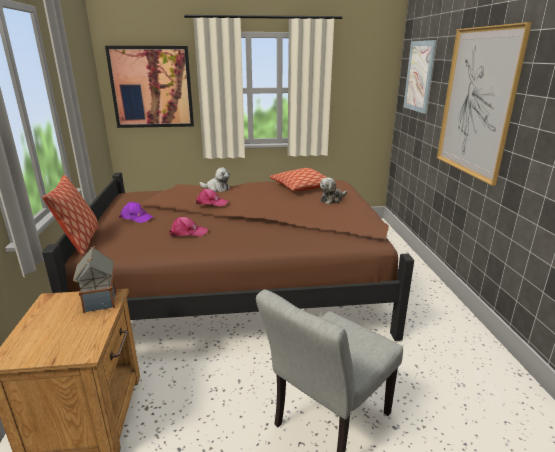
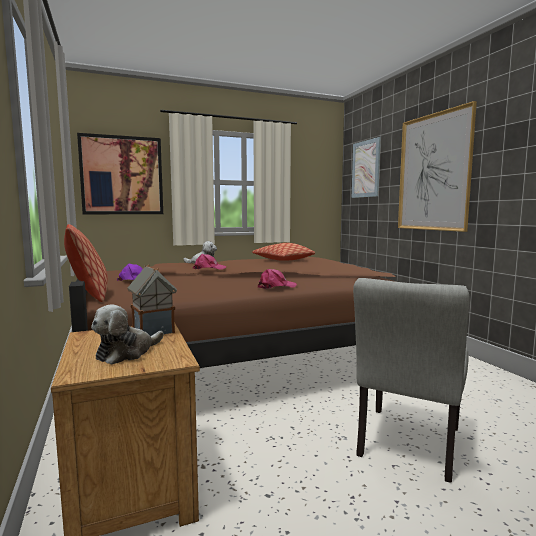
camera: 15 degrees left, 15 degrees down
pink cap [169,217,208,237] -> pink cap moved to [258,269,297,289]
plush toy [320,177,347,204] -> plush toy moved to [91,305,164,365]

